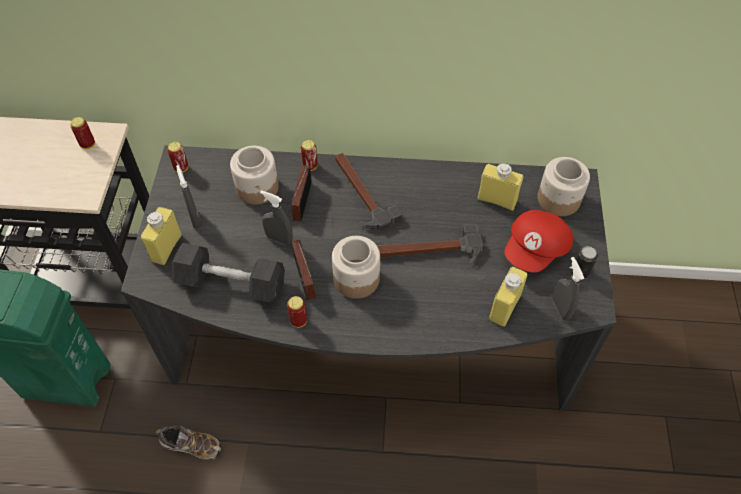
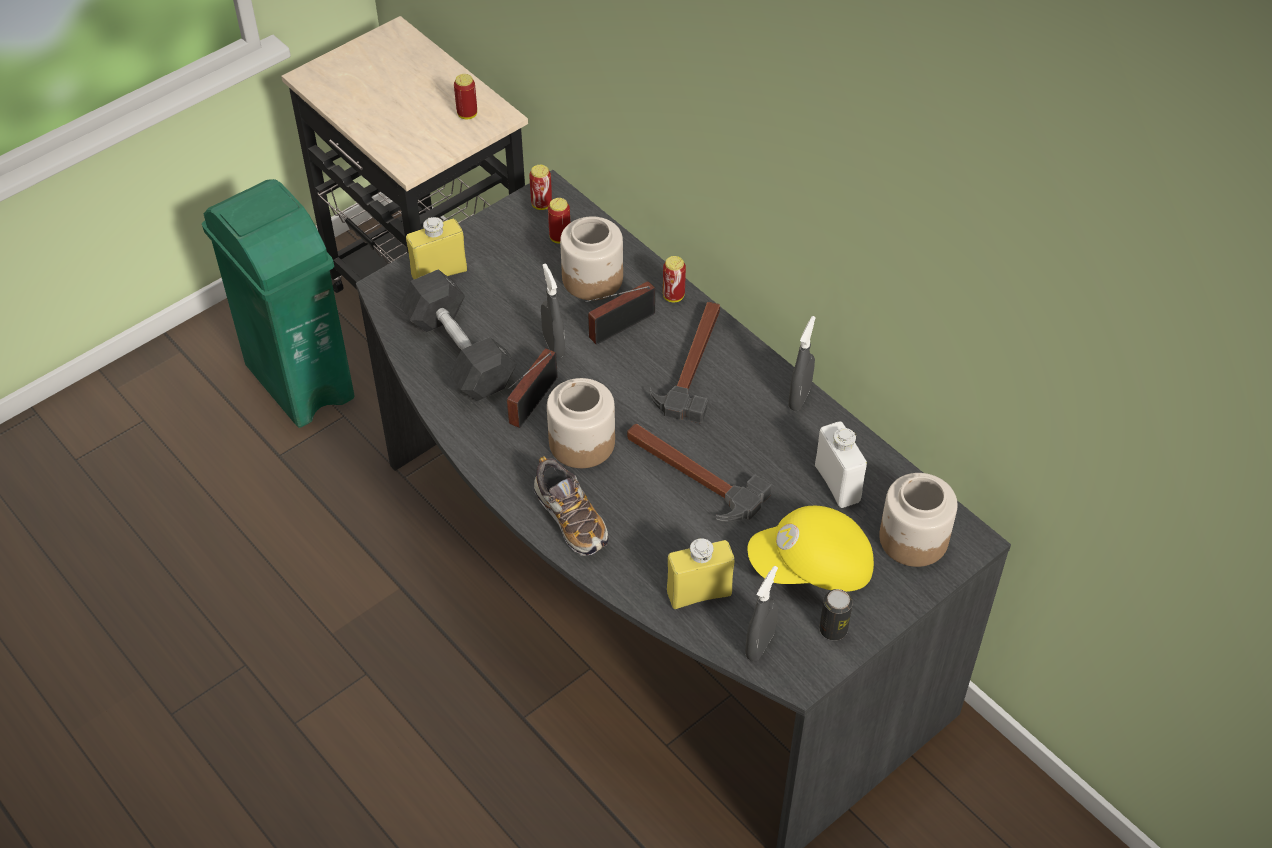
camera: 45 degrees right, 5 degrees down
shoe [156,426,221,460] -> shoe moved to [534,456,608,556]
grey spray bottle [176,165,202,228] -> grey spray bottle moved to [789,316,816,411]
can [287,296,307,328] -> can moved to [548,198,570,244]
yellow bottle [478,163,523,211] -> white bottle [815,421,867,508]
red cap [504,210,573,272] -> yellow cap [747,506,874,592]

